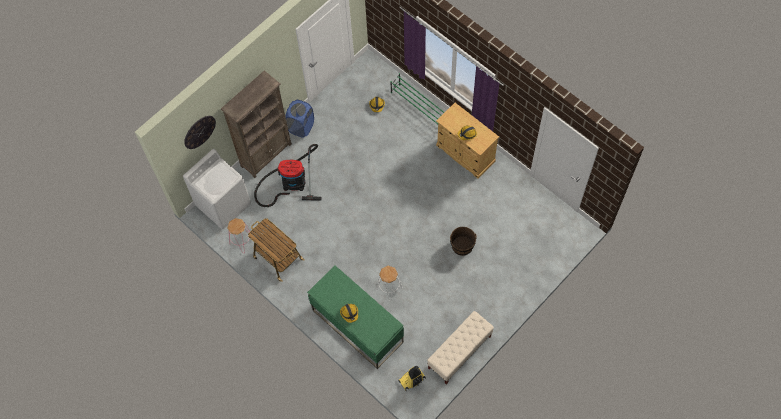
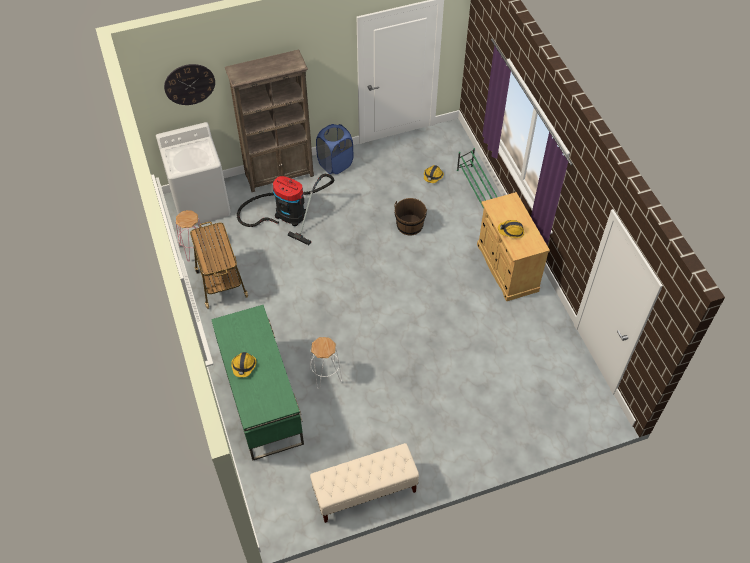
camera: 25 degrees right, 10 degrees down
vacuum cleaner [398,366,426,391] -> none
brown bucket [450,227,477,256] -> brown bucket moved to [394,198,427,236]

